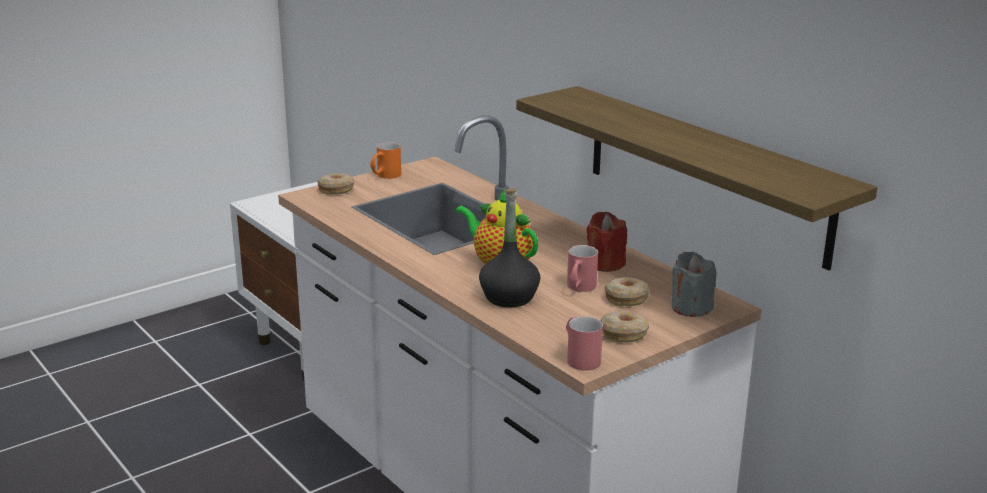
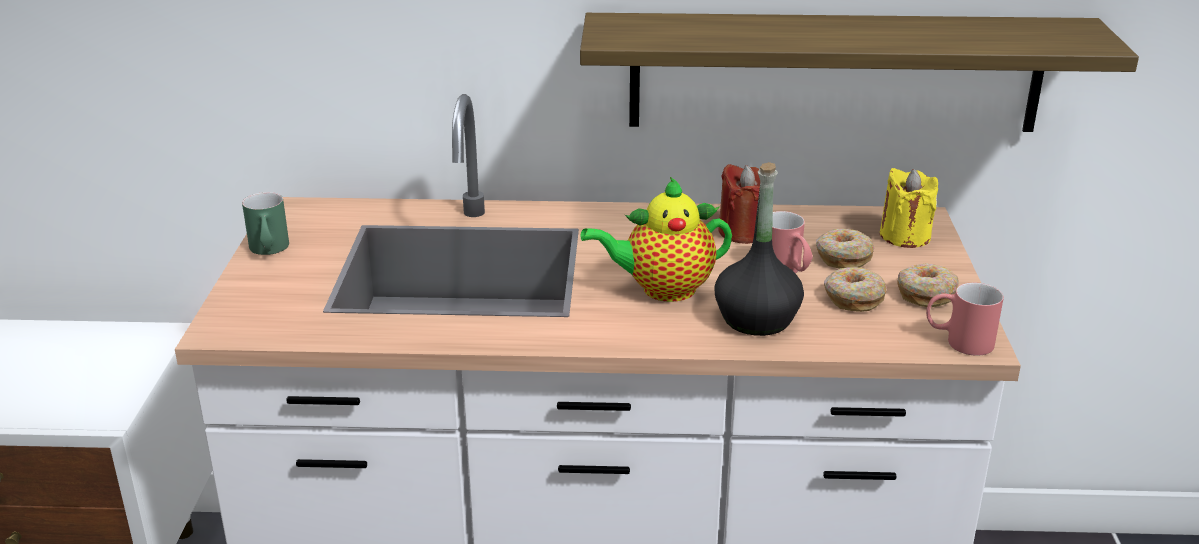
camera: 50 degrees left, 5 degrees up
donut [318,173,354,194] -> donut moved to [824,267,887,312]
orange mug [370,142,401,179] -> green mug [242,192,289,255]
grey candle [672,251,716,317] -> yellow candle [880,168,938,248]

